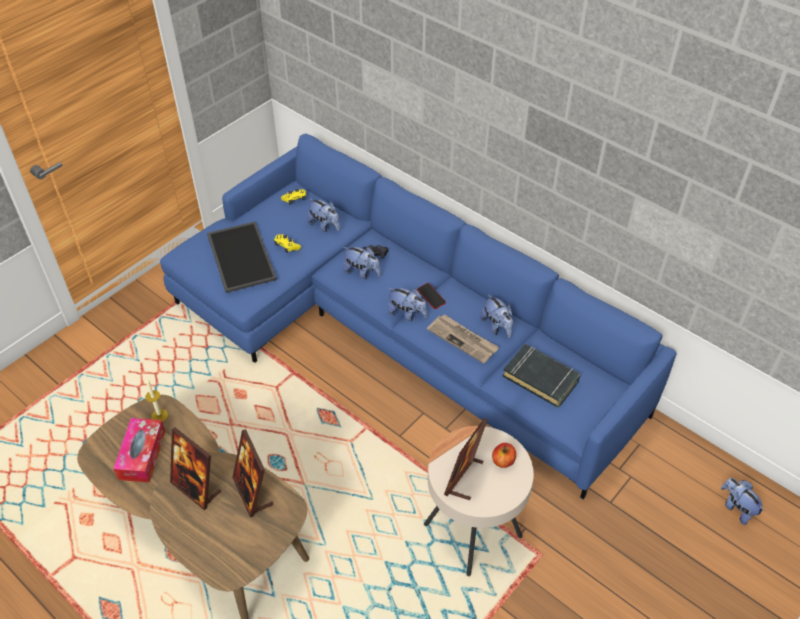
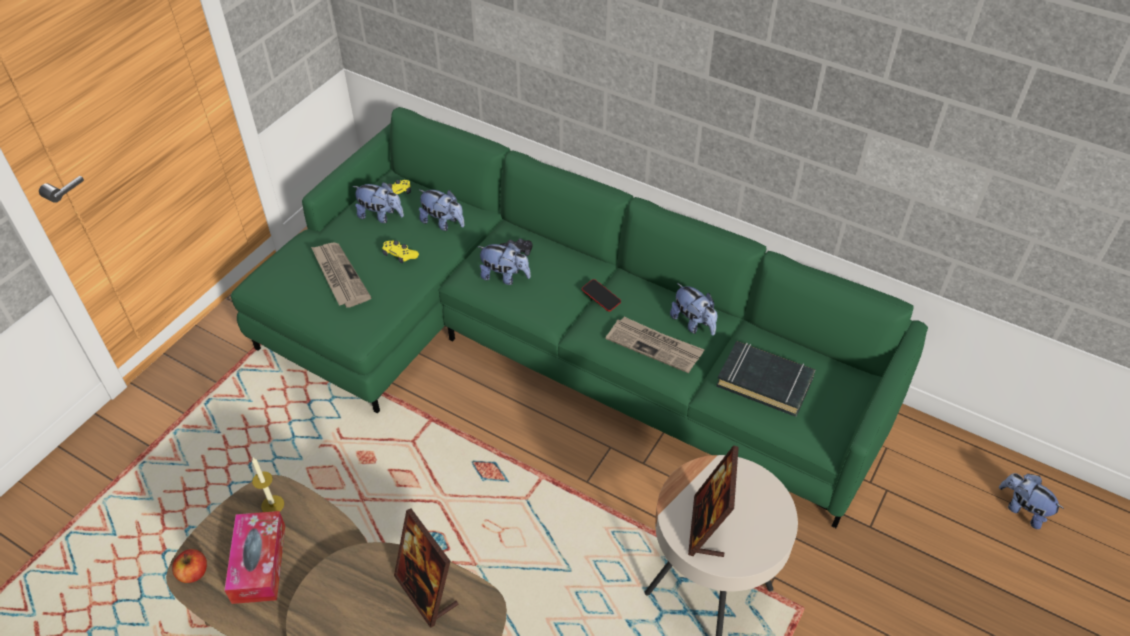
camera: 10 degrees left, 0 degrees up
blue sofa [160,134,677,499] -> green sofa [231,107,928,528]
picture frame [170,428,221,510] -> none
tray [207,222,277,293] -> newspaper [311,242,371,308]
plush toy [388,288,427,321] -> plush toy moved to [352,182,404,223]
apple [492,443,516,468] -> apple moved to [172,549,207,583]

